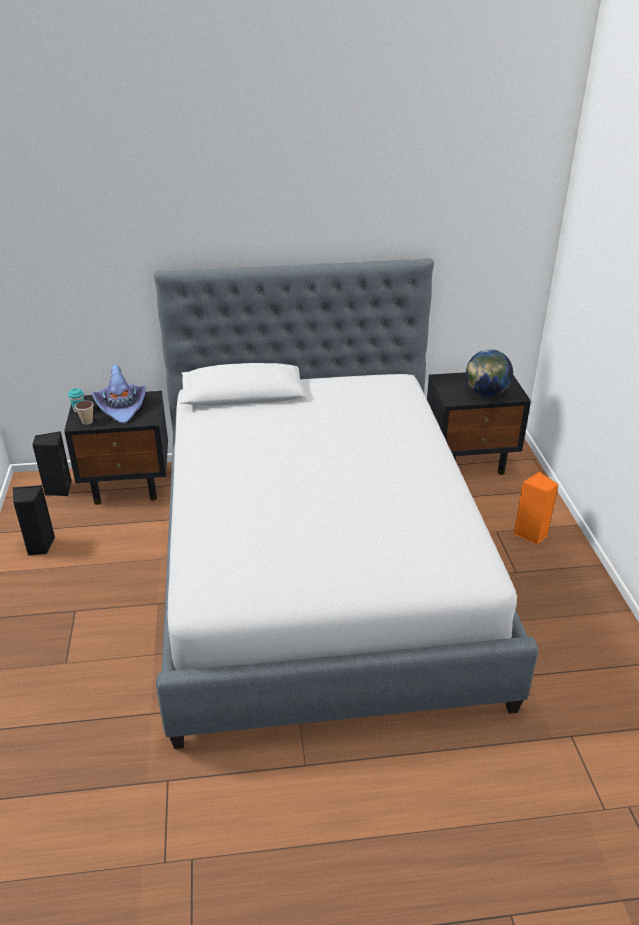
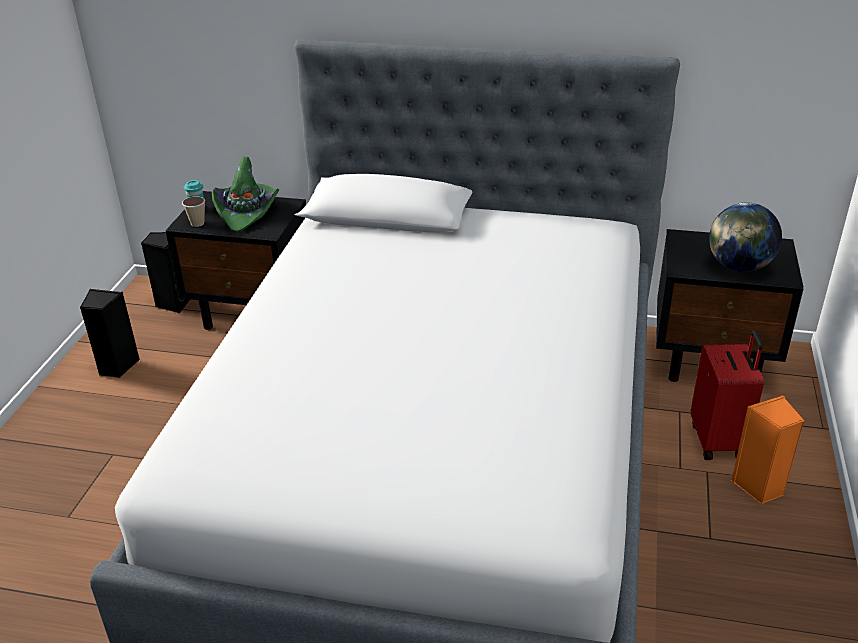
camera: 20 degrees right, 0 degrees up
purple hat [92,364,146,424] -> green hat [212,157,279,233]
none -> red suitcase [691,330,764,460]

